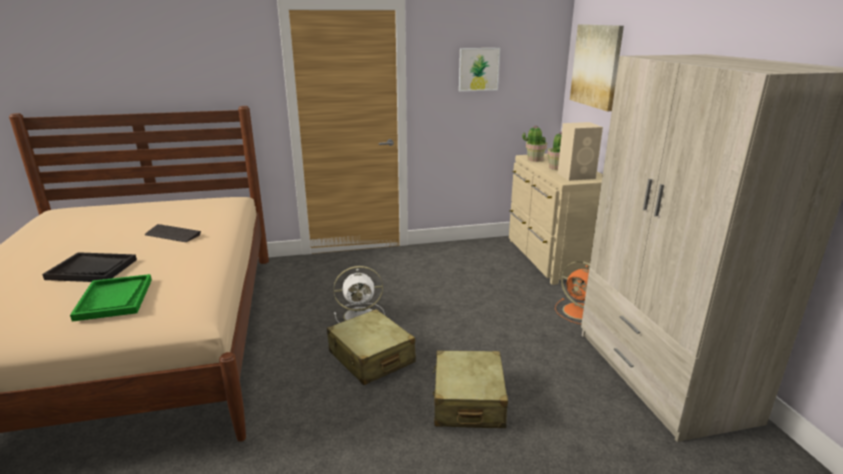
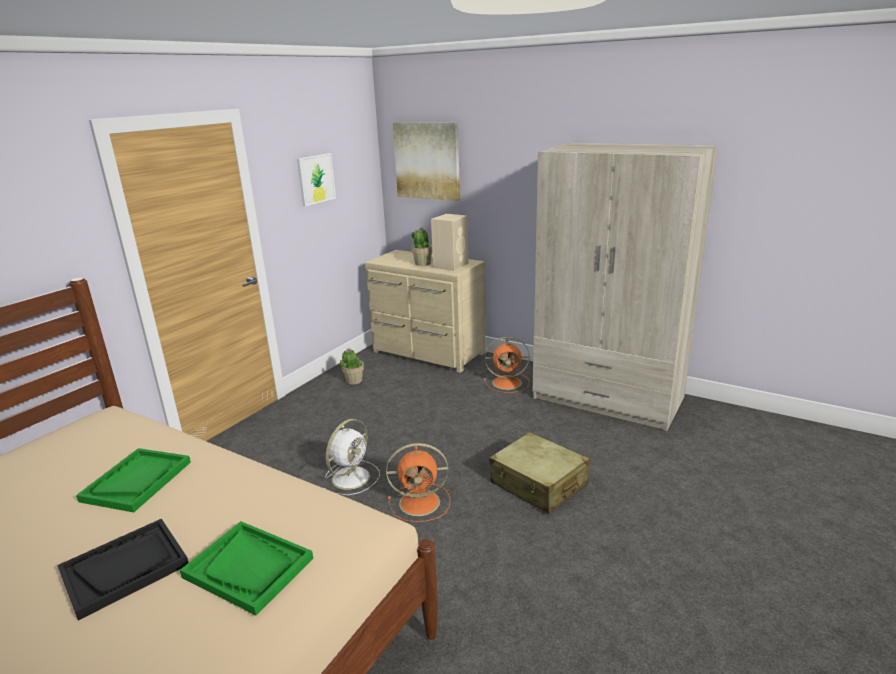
camera: 45 degrees left, 0 degrees up
keyboard [145,224,201,242] -> green tray [76,448,191,512]
beige suitcase [327,309,416,385] -> orange fan [386,443,450,522]
potted plant [522,125,547,162] -> potted plant moved to [340,348,364,385]

